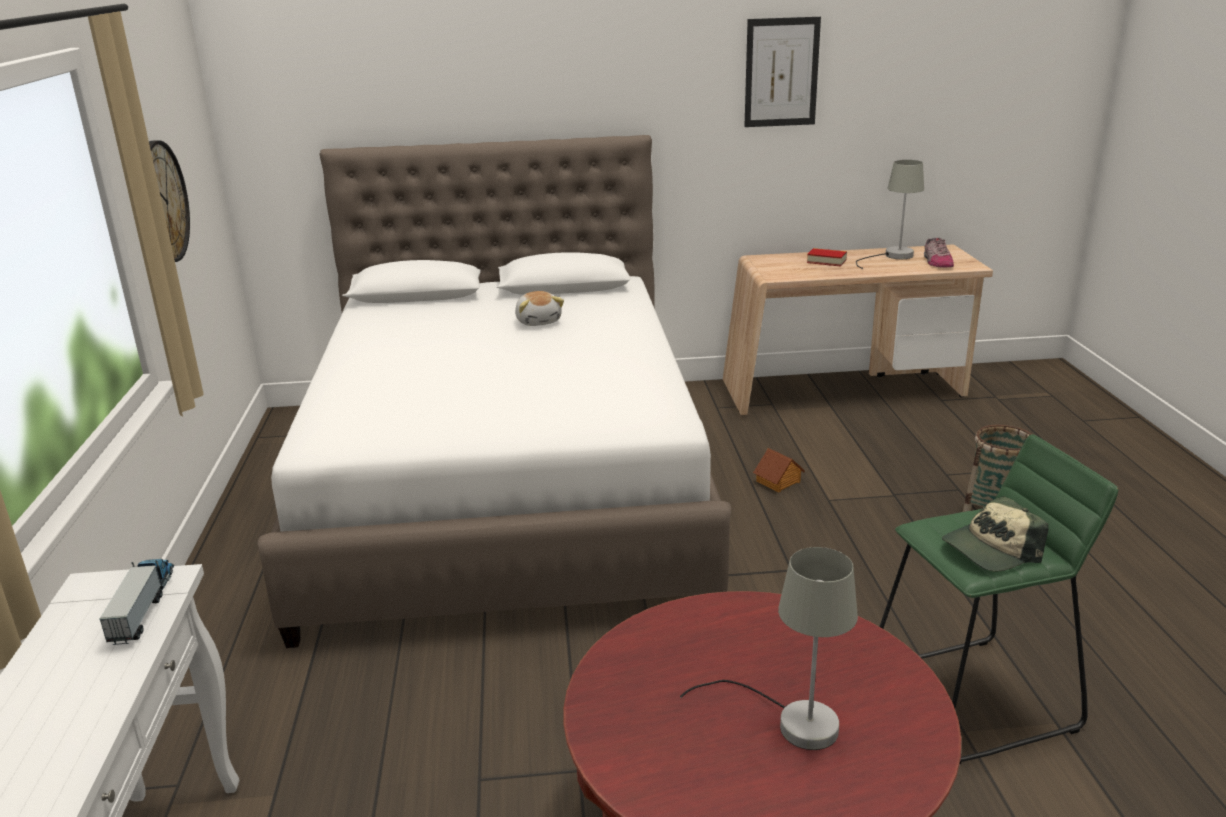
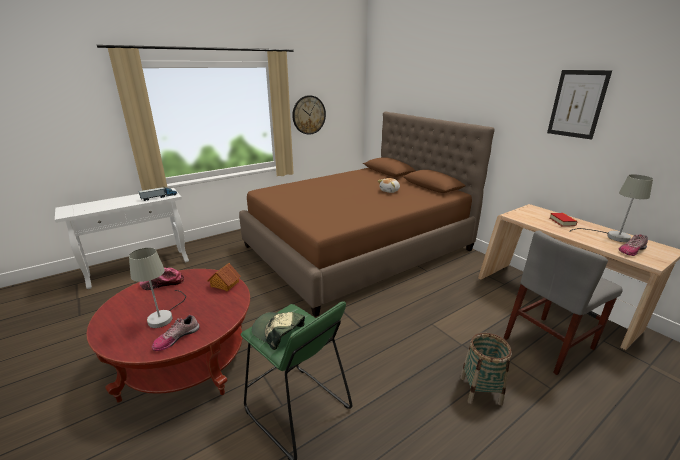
camera: 60 degrees right, 0 degrees up
white bed [257,135,731,648] -> brown bed [239,111,495,317]
toy house [753,448,805,492] -> toy house moved to [208,263,241,291]
none -> cap [139,268,184,290]
none -> shoe [152,315,200,351]
none -> grey chair [504,230,623,375]

